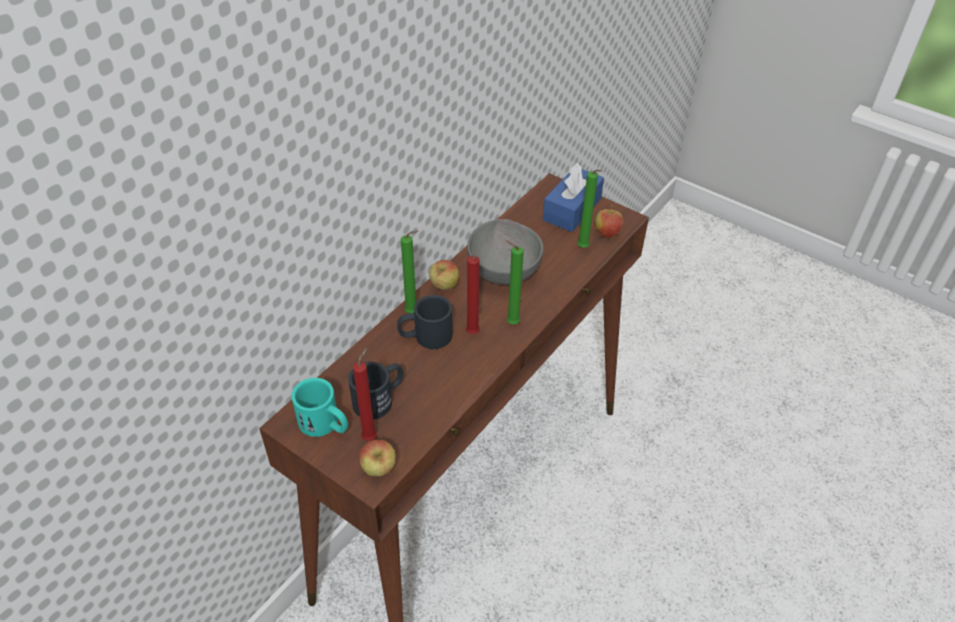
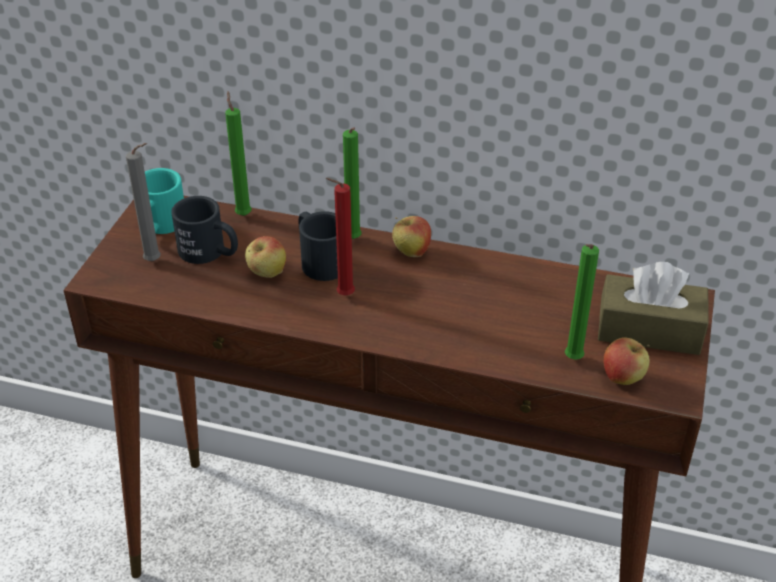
camera: 70 degrees right, 5 degrees down
red candle [353,348,377,441] -> grey candle [126,143,161,261]
apple [359,440,396,476] -> apple moved to [245,236,286,278]
grey bowl [467,219,544,285] -> none
green candle [506,240,524,324] -> green candle moved to [225,91,252,216]
blue tissue box [543,163,604,232] -> brown tissue box [598,262,709,355]

